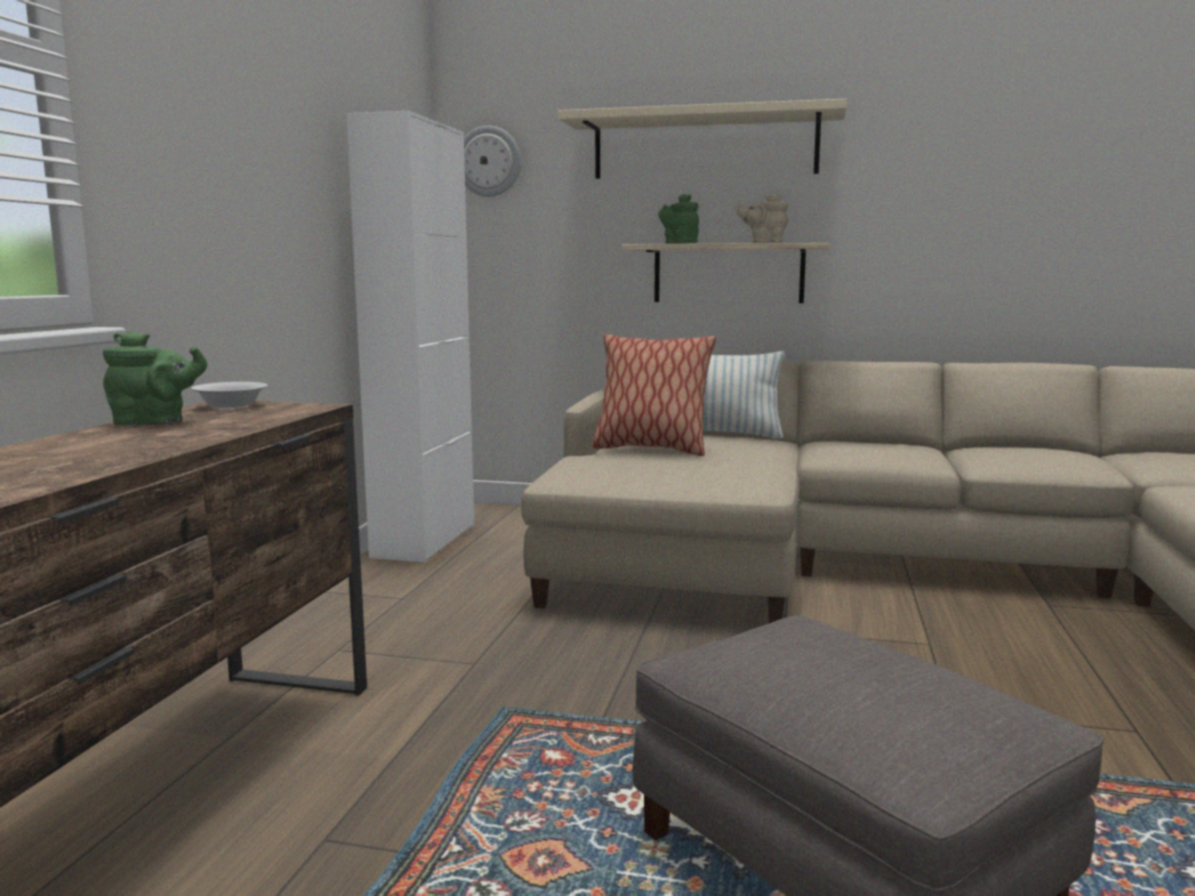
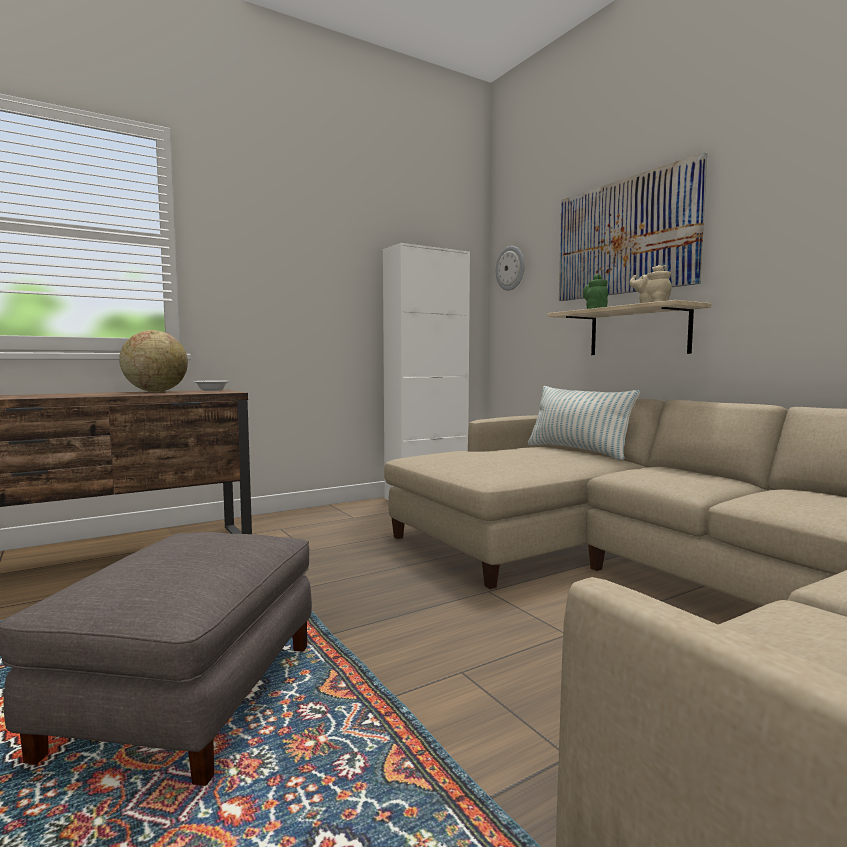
camera: 45 degrees right, 5 degrees down
green teapot [103,331,207,425] -> globe [119,330,188,392]
beige shelf [558,99,847,179] -> picture [559,152,707,301]
pillow [592,334,716,456] -> none

